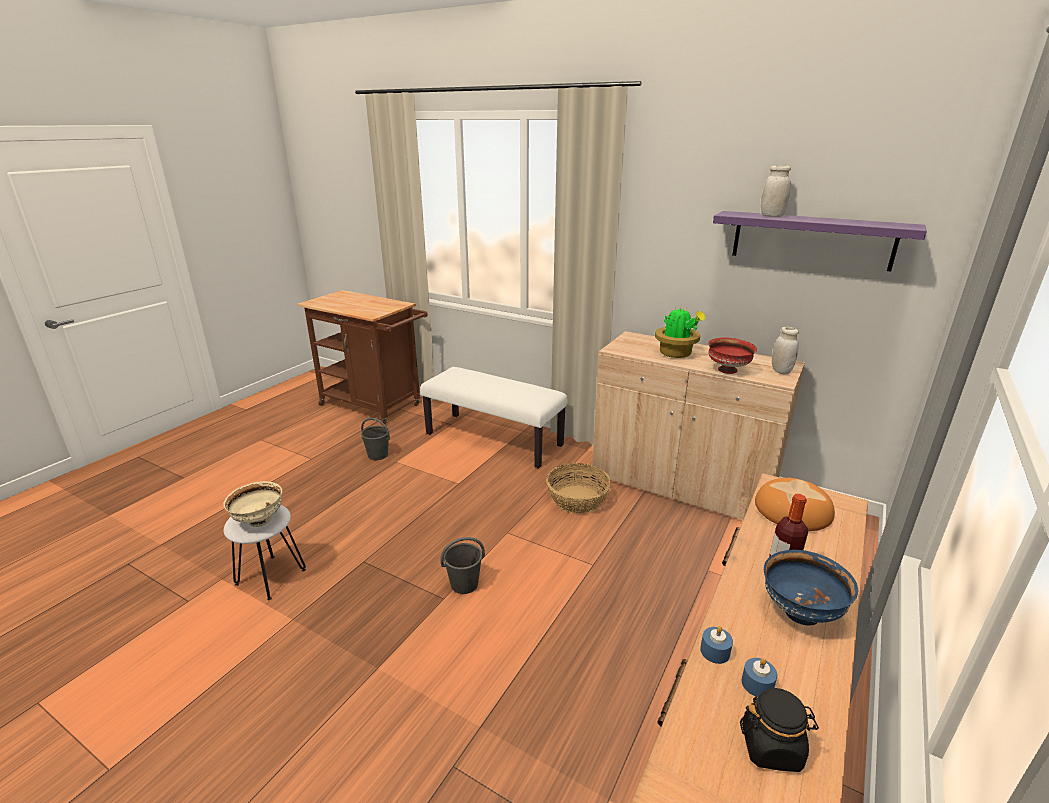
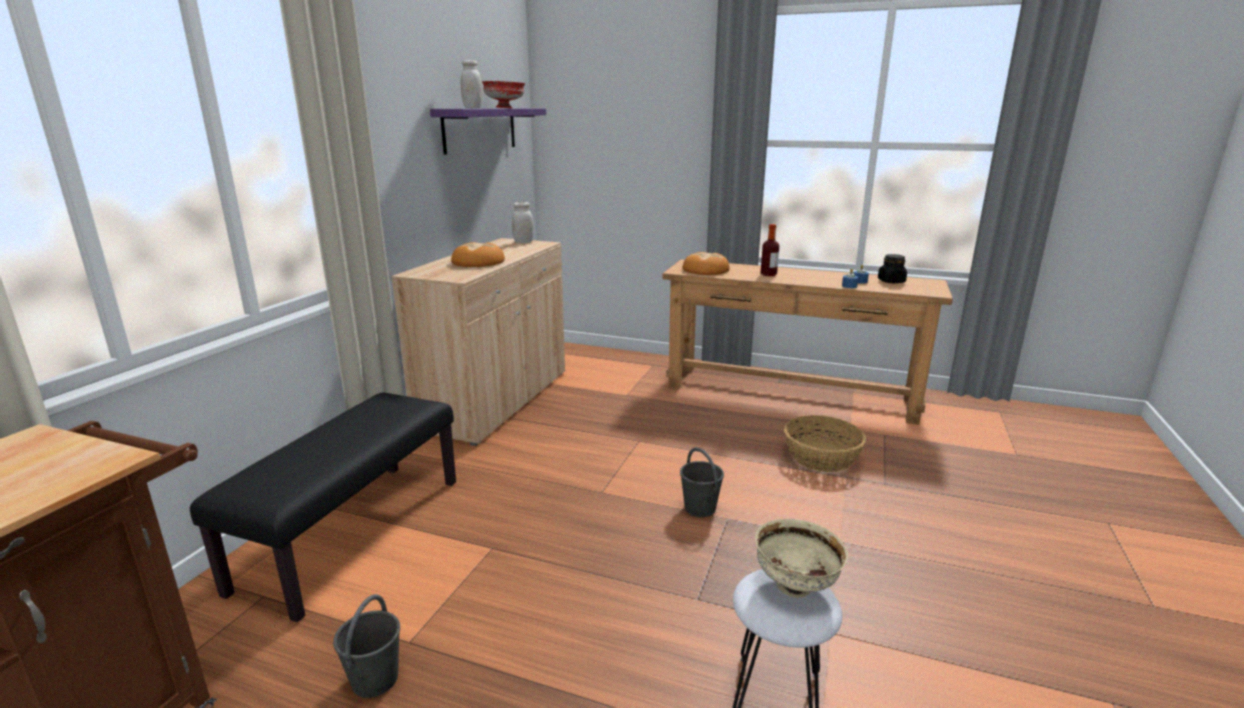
camera: 100 degrees left, 5 degrees down
white bench [420,367,568,468] -> black bench [190,392,456,622]
basket [546,463,611,513] -> basket moved to [784,415,866,472]
potted plant [655,307,706,358] -> bread [451,242,505,267]
red bowl [708,338,757,374] -> red bowl moved to [482,81,526,108]
blue bowl [764,550,858,625] -> none

